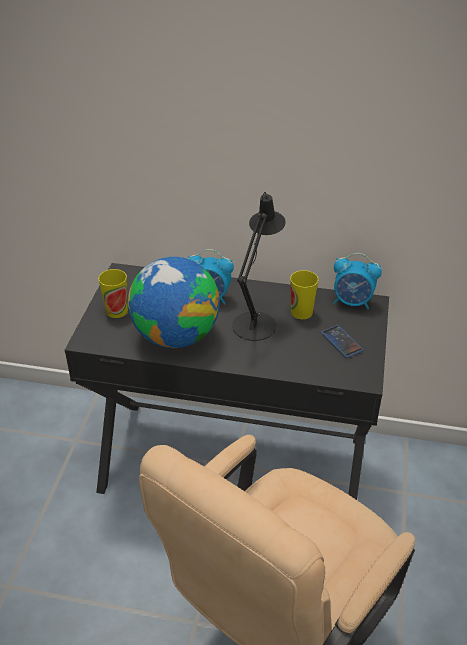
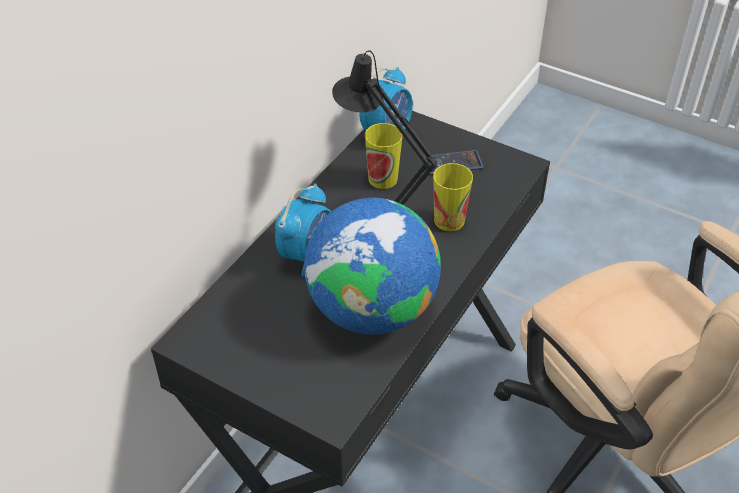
camera: 70 degrees left, 5 degrees up
cup [98,269,128,318] -> cup moved to [433,163,473,231]

